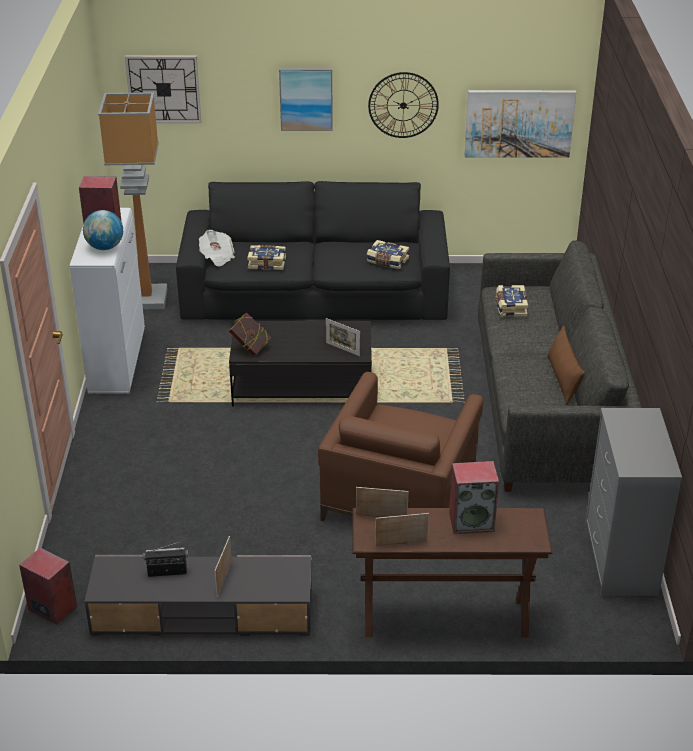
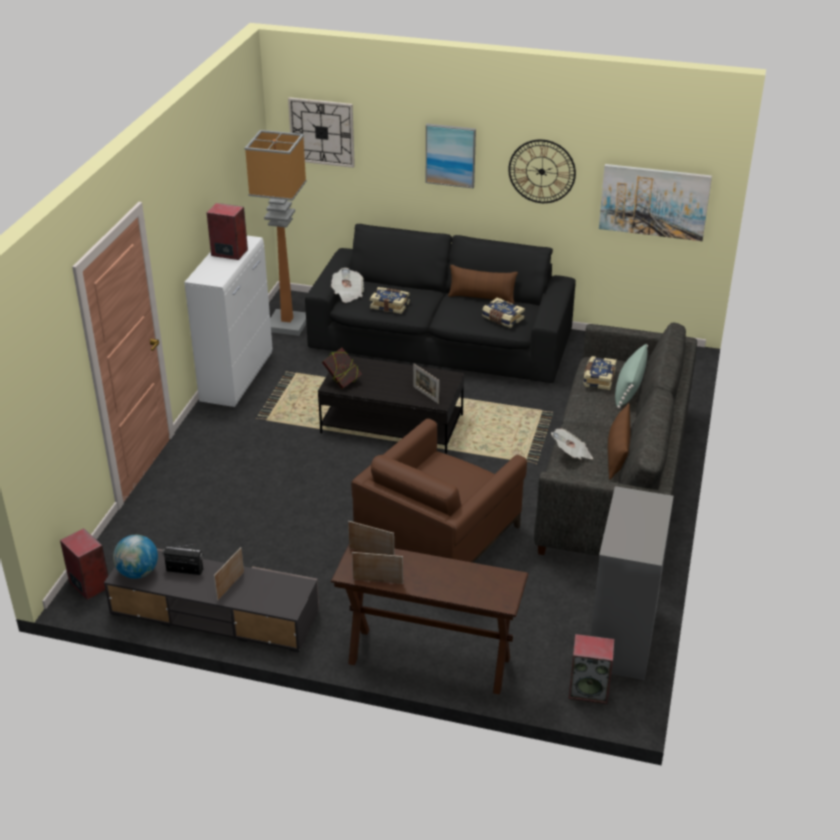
camera: 15 degrees right, 0 degrees up
globe [83,210,123,250] -> globe moved to [113,535,158,579]
speaker [449,461,499,534] -> speaker moved to [569,634,614,704]
none -> brown pillow [448,265,518,304]
none -> newspaper [551,429,593,459]
none -> green pillow [615,344,648,408]

